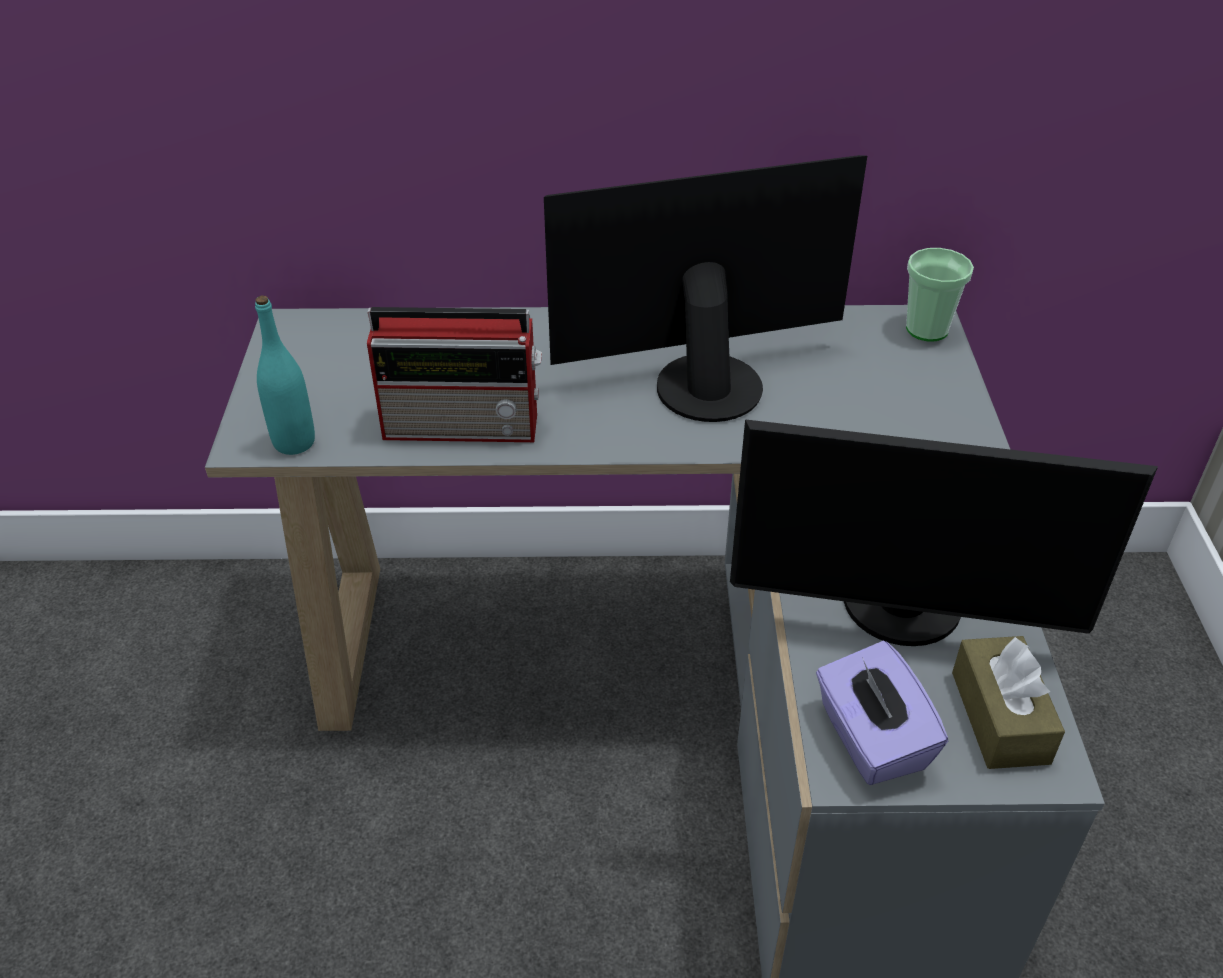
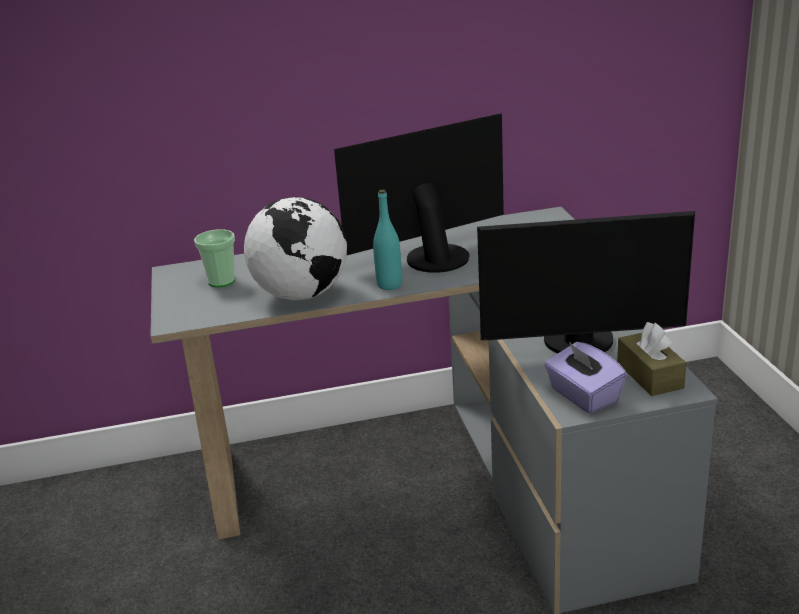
camera: 10 degrees left, 15 degrees down
turquoise bottle [255,295,315,455] -> turquoise bottle moved to [373,190,402,290]
radio [367,307,542,443] -> globe [244,197,347,300]
cup [906,248,974,342] -> cup moved to [194,230,235,287]

